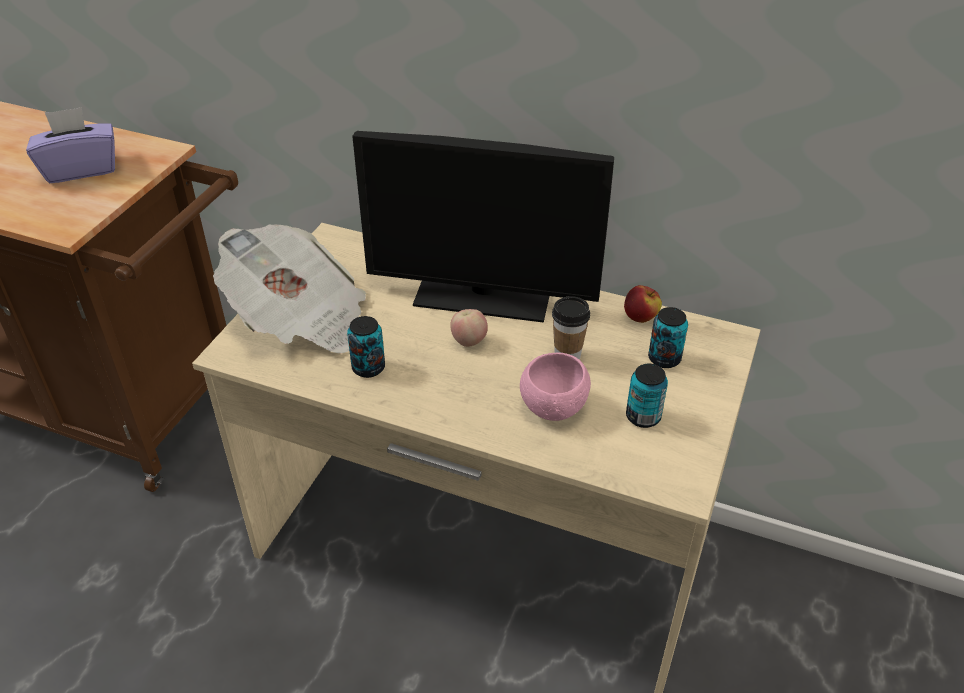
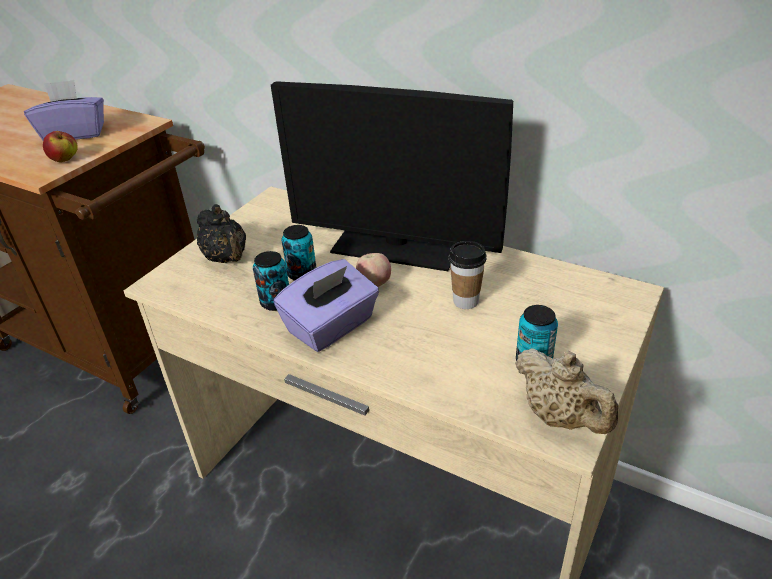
camera: 10 degrees right, 5 degrees down
newspaper [213,224,366,354] -> black teapot [197,204,246,263]
pink bowl [520,353,591,421] -> none
apple [624,285,662,323] -> apple moved to [43,131,78,162]
can [648,307,688,368] -> can moved to [281,225,317,281]
none -> purple tissue box [274,259,379,352]
none -> beige teapot [515,348,618,434]

